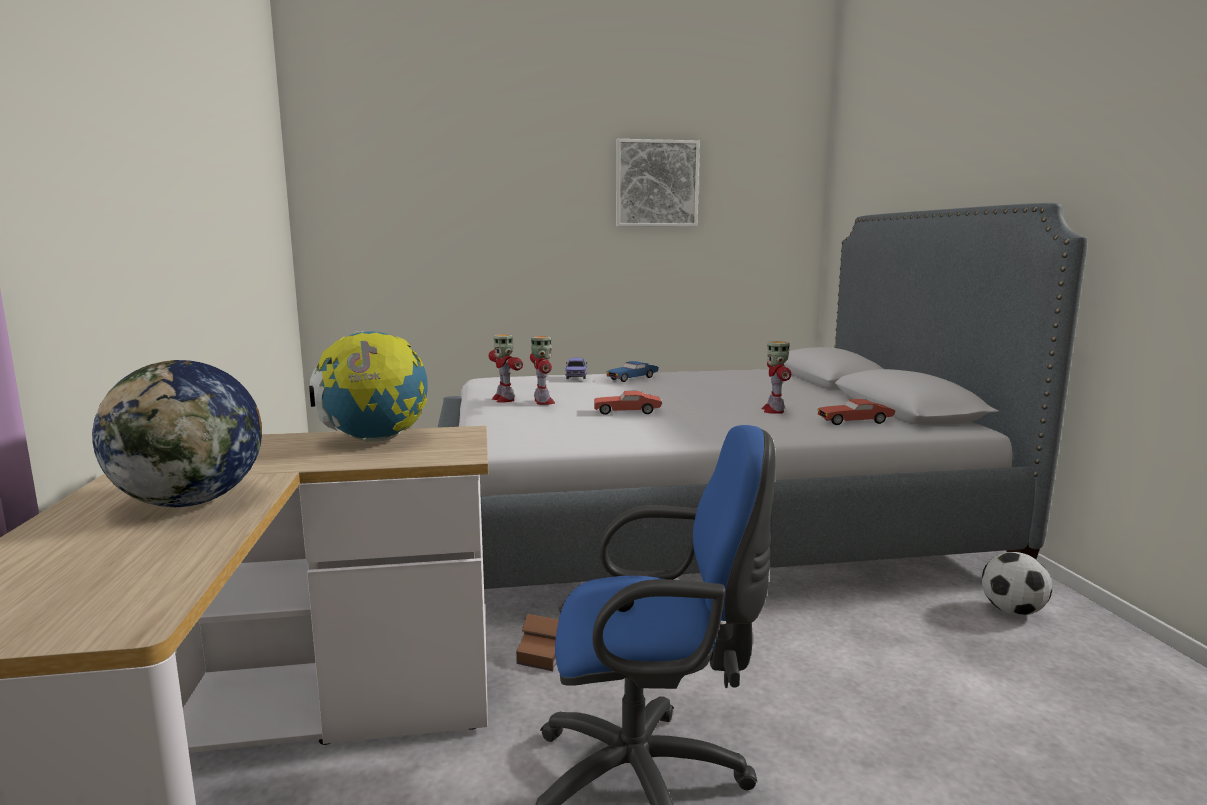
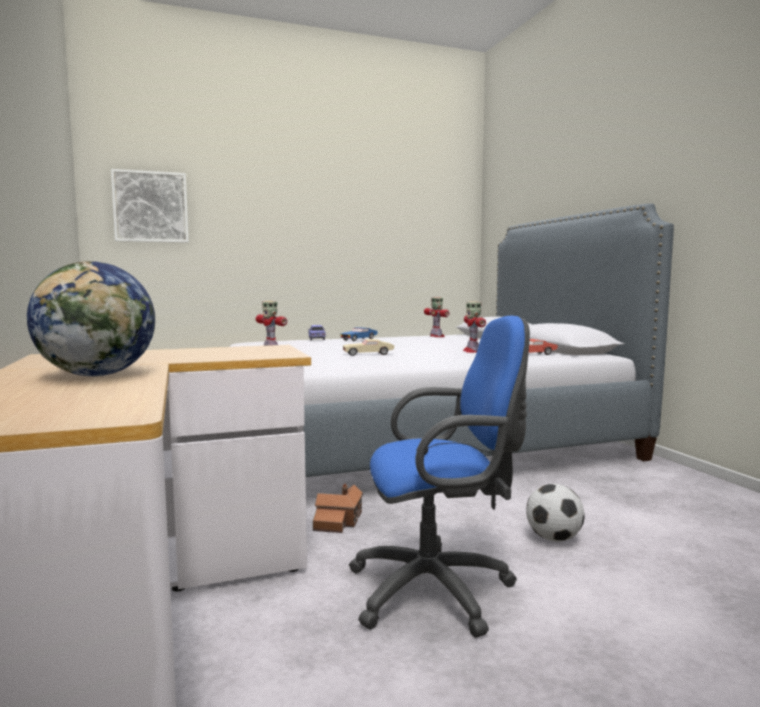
camera: 10 degrees left, 5 degrees down
globe [309,331,428,442] -> none
toy robot [530,336,555,405] -> toy robot moved to [424,297,449,337]
red toy car [594,391,662,415] -> beige toy car [343,339,395,356]
picture [616,139,700,227] -> picture moved to [111,169,189,243]
football [982,552,1052,616] -> football moved to [526,484,585,542]

